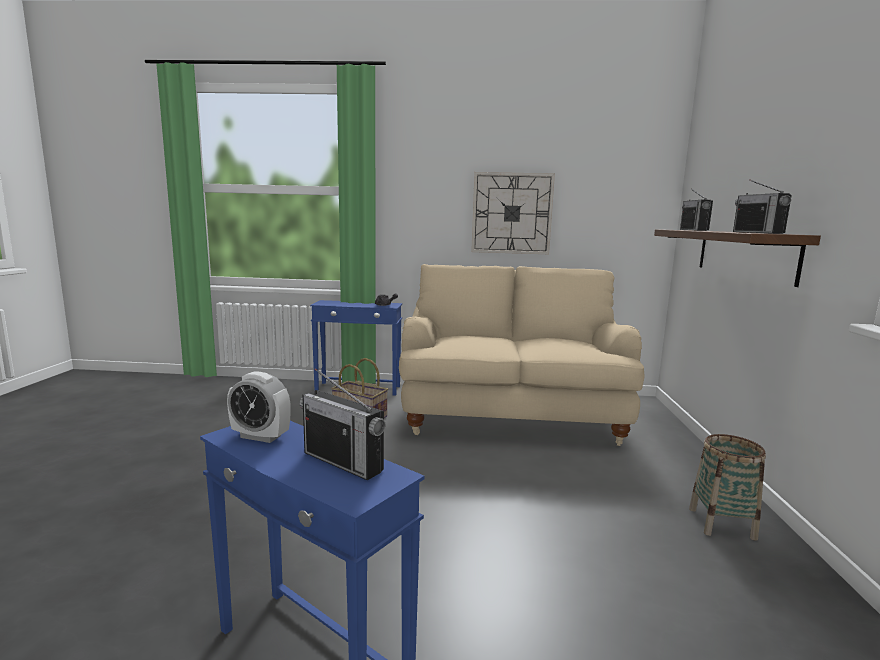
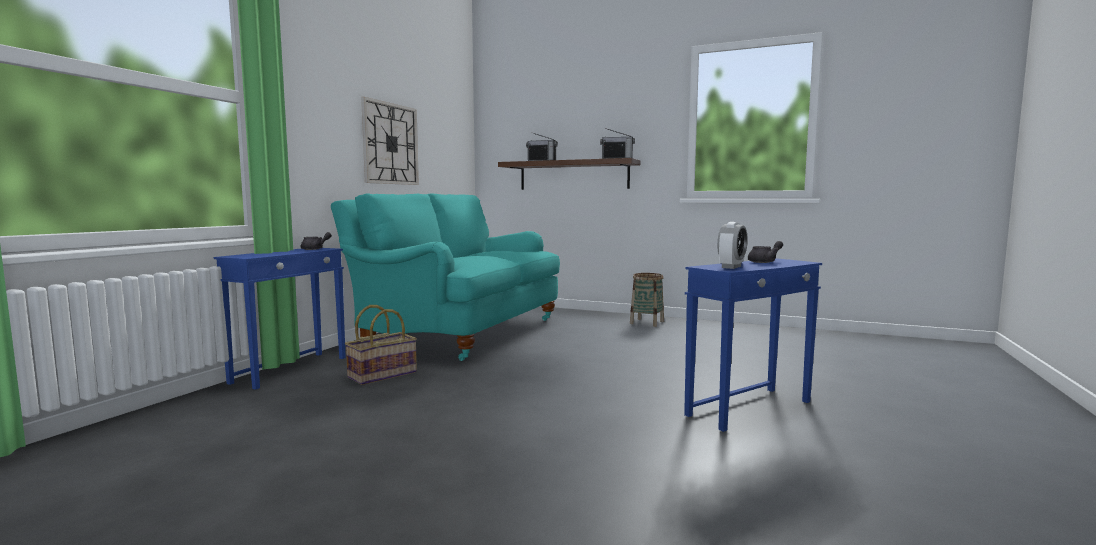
camera: 70 degrees left, 5 degrees down
radio [299,368,385,480] -> grey teapot [748,241,783,263]
beige sofa [399,264,645,446] -> turquoise sofa [331,193,560,361]

